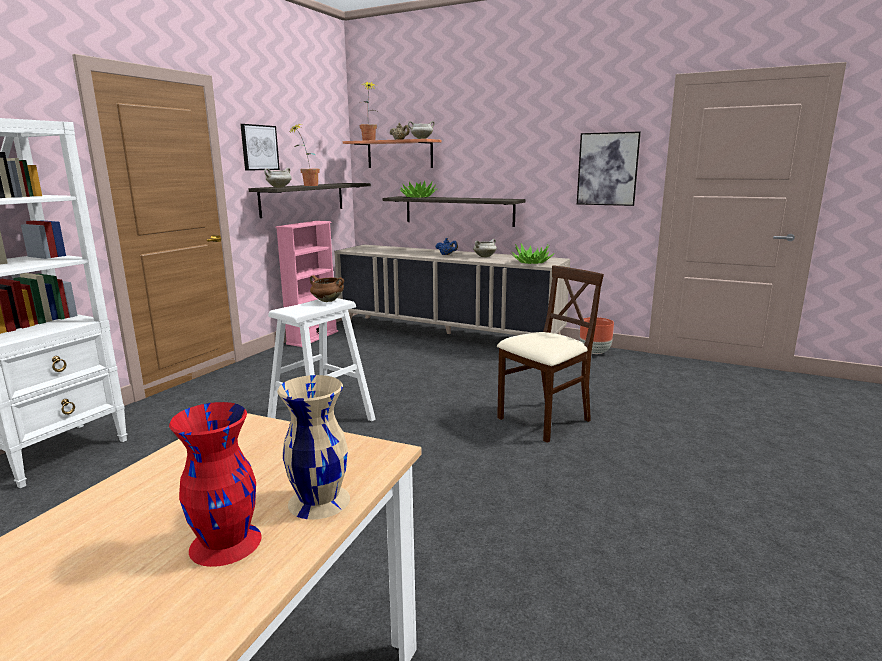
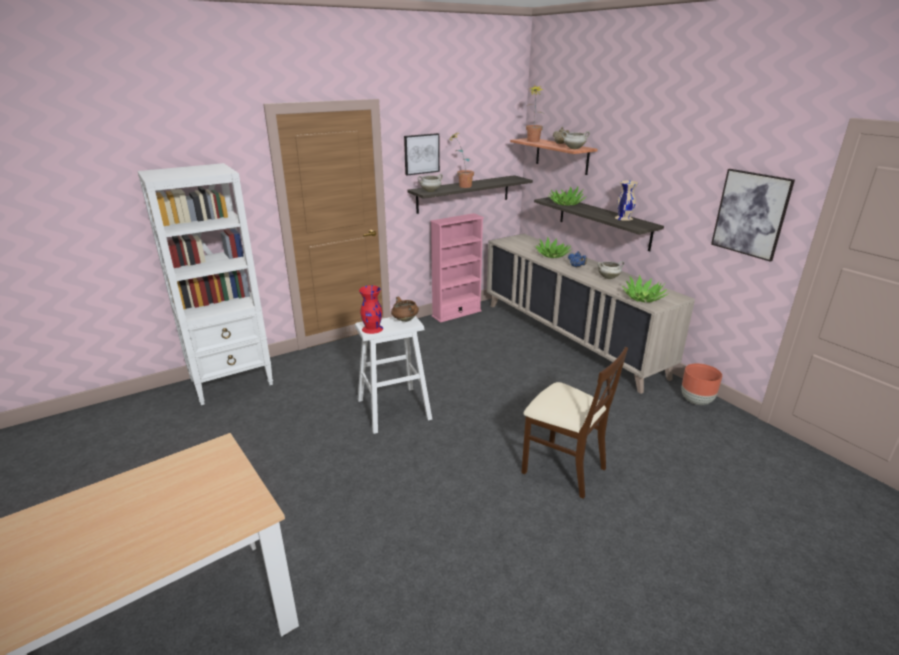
camera: 30 degrees right, 10 degrees up
red vase [169,402,262,567] -> red vase moved to [359,285,383,334]
beige vase [277,375,350,520] -> beige vase moved to [615,181,638,221]
beige chair [497,265,604,443] -> beige chair turned 45 degrees clockwise [521,347,628,499]
none -> potted plant [535,236,572,258]

